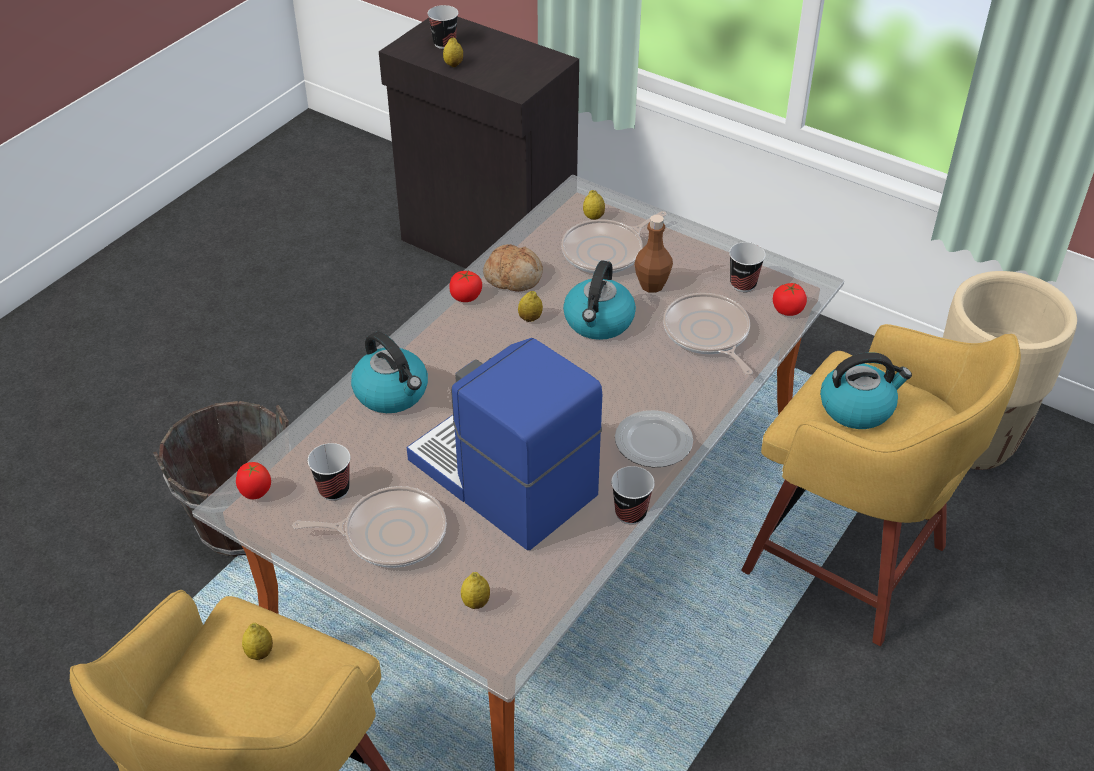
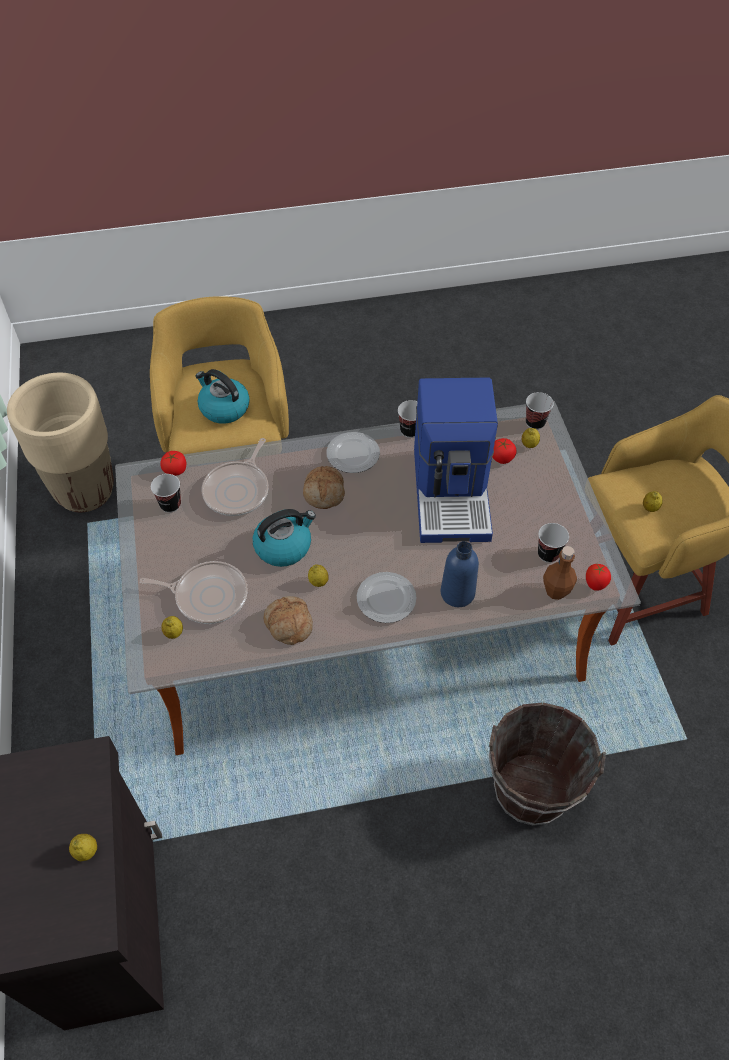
camera: 135 degrees left, 10 degrees up
frying pan [292,486,447,568] -> none
kettle [351,332,428,413] -> blue bottle [441,541,479,607]
cup [428,5,458,49] -> cup moved to [526,392,554,430]
tomato [450,271,482,302] -> tomato moved to [492,438,516,464]
brown bottle [634,215,673,293] -> brown bottle moved to [543,546,577,600]
none -> bread [303,466,345,509]
none -> plate [357,572,416,623]

